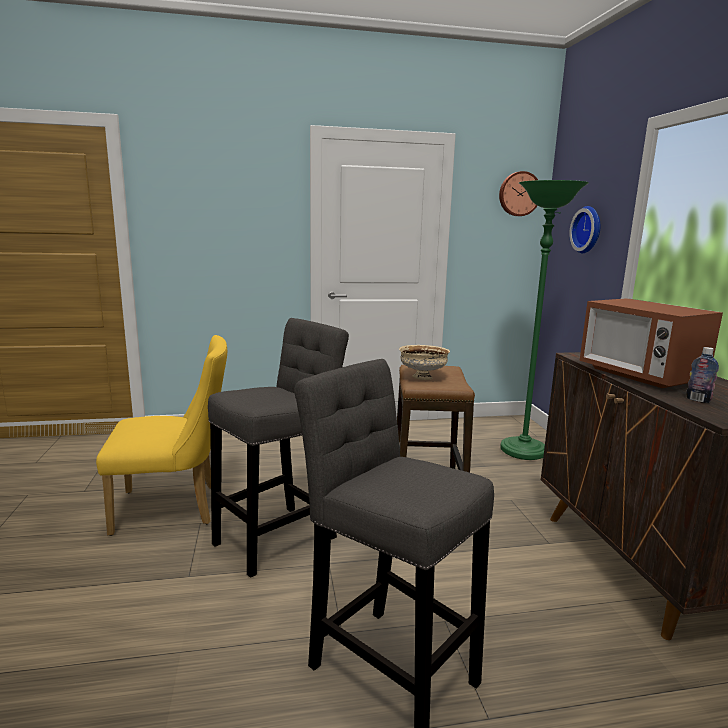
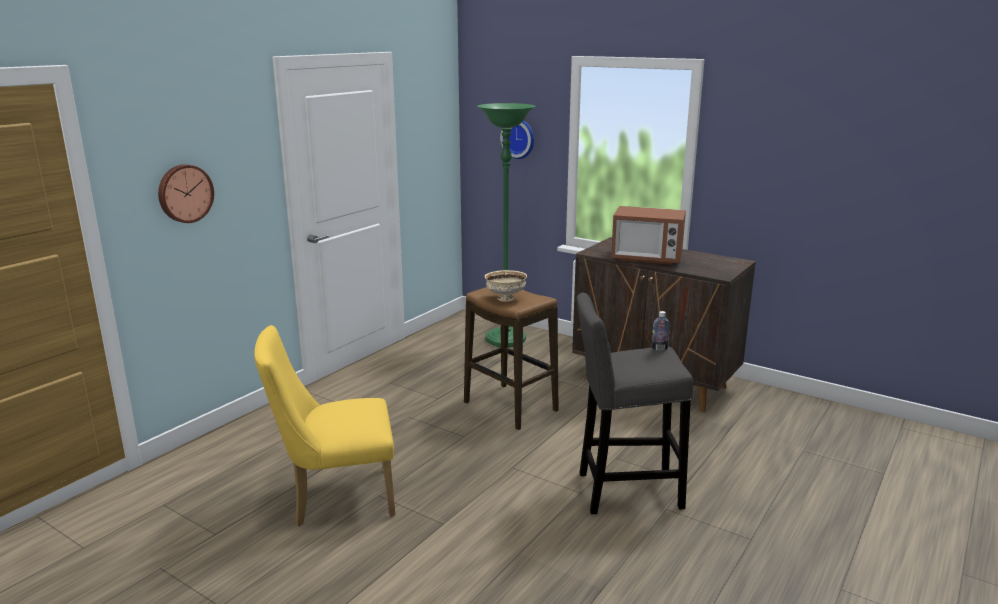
camera: 45 degrees left, 5 degrees up
yellow chair [96,335,227,536] -> yellow chair turned 135 degrees counterclockwise [254,325,395,526]
grey stool [208,318,349,578] -> none
wall clock [499,171,538,216] -> wall clock moved to [158,164,214,223]
bottle [686,347,719,403] -> bottle moved to [651,311,670,351]

